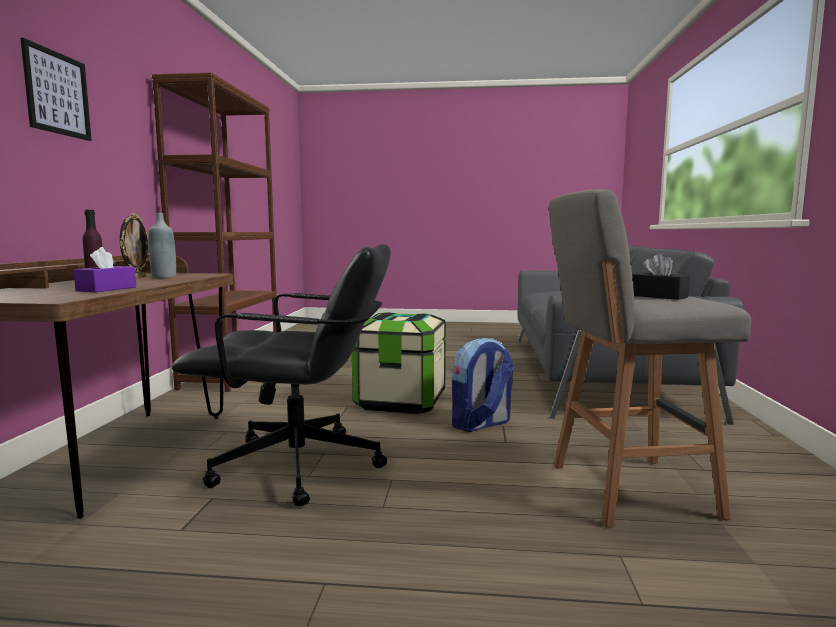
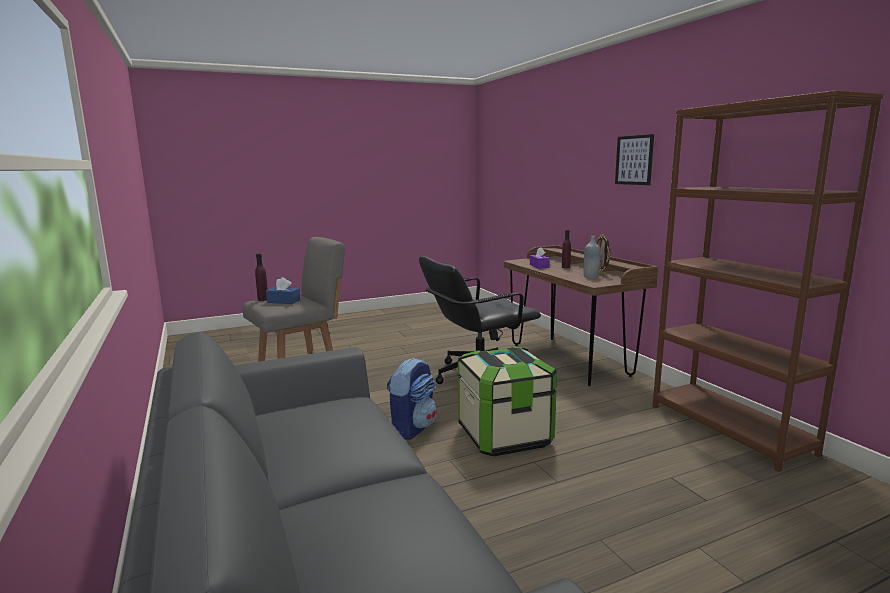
camera: 150 degrees right, 5 degrees up
black tissue box [632,253,690,300] -> blue tissue box [266,277,300,304]
none -> purple bottle [255,254,268,301]

